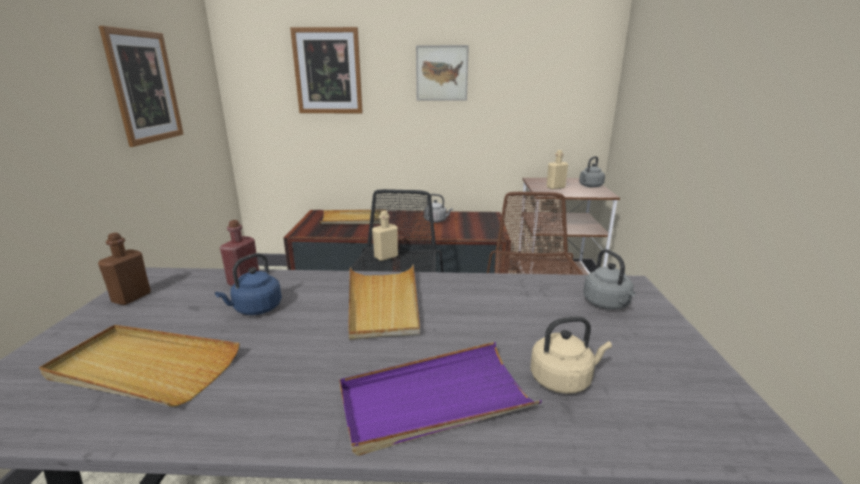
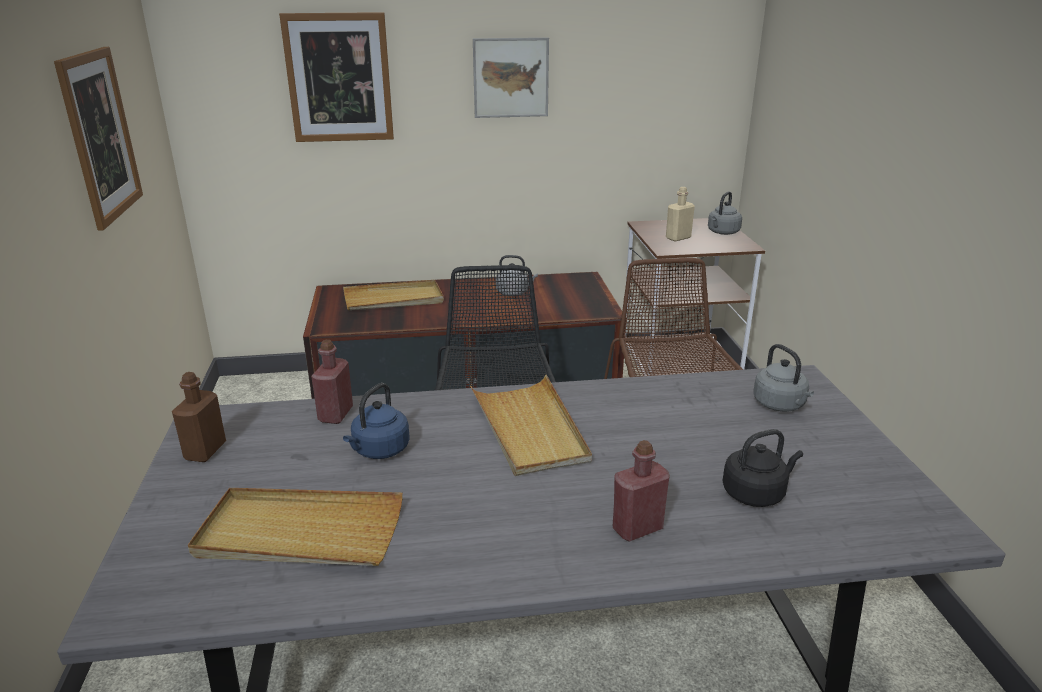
camera: 10 degrees left, 5 degrees up
purple tray [339,342,542,456] -> red bottle [613,440,670,541]
beige bottle [372,211,398,261] -> none
beige kettle [530,316,612,394] -> black kettle [722,429,803,507]

